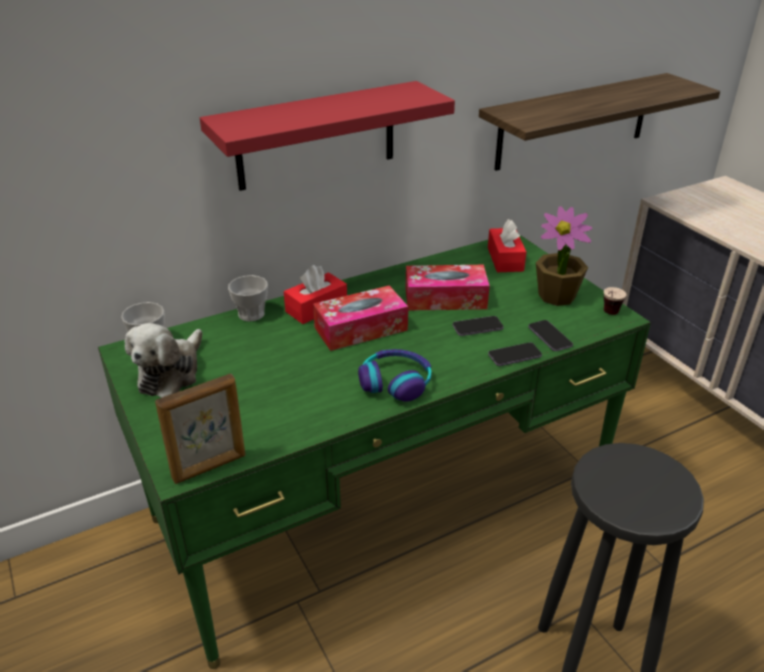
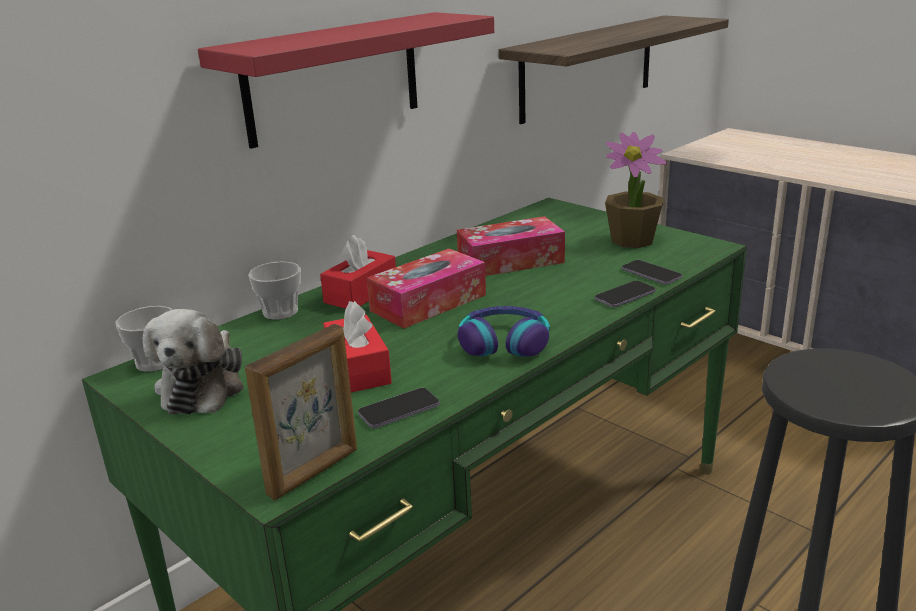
camera: 15 degrees left, 10 degrees down
phone [453,316,504,336] -> phone moved to [358,388,439,428]
red tissue box [488,219,526,272] -> red tissue box moved to [323,301,392,392]
cup [604,287,626,315] -> none

